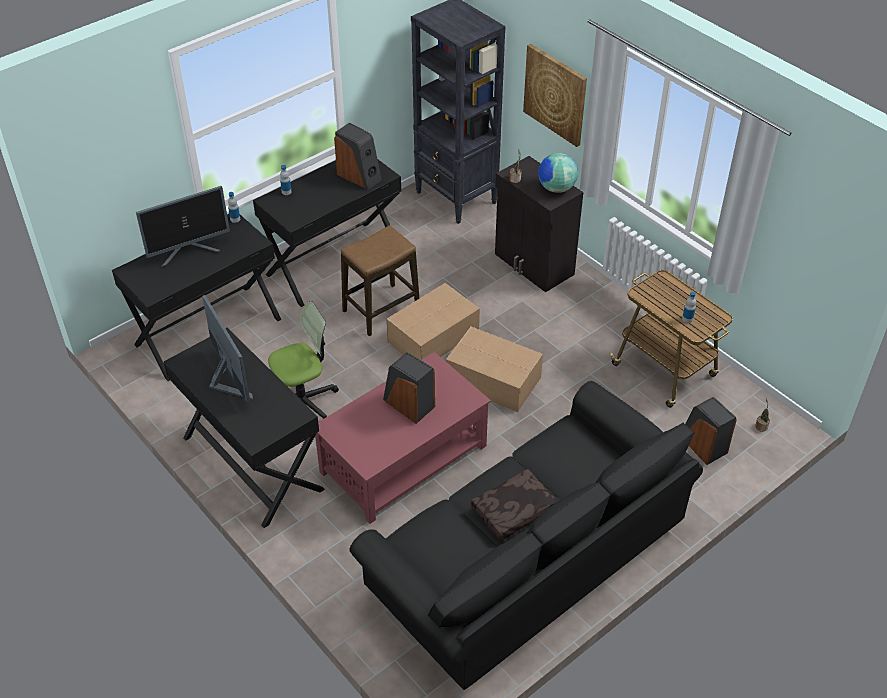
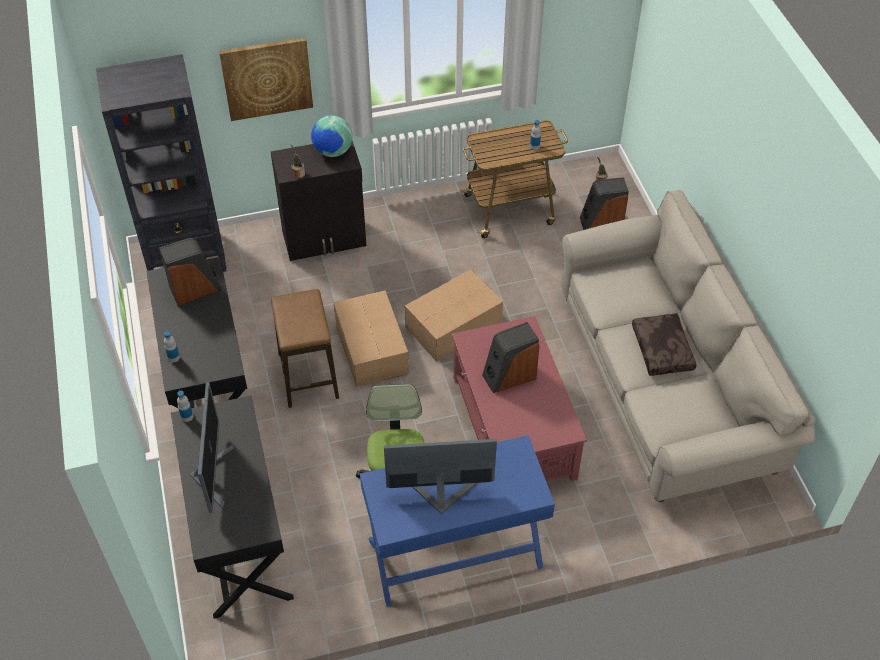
camera: 65 degrees left, 5 degrees up
black desk [164,328,325,528] -> blue desk [360,435,555,607]
black sofa [350,381,703,690] -> beige sofa [561,190,815,502]

